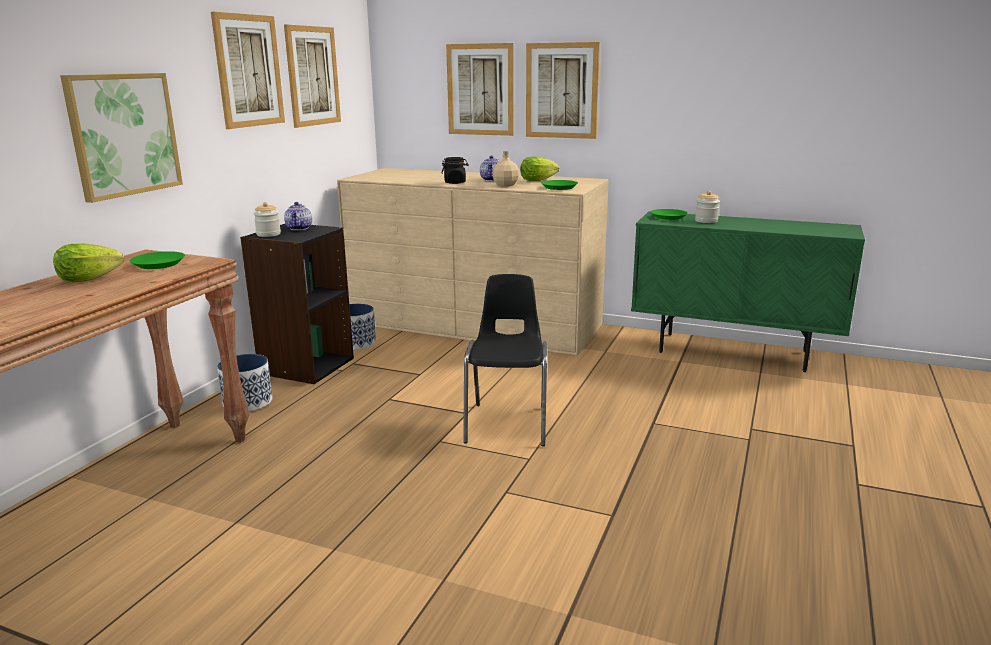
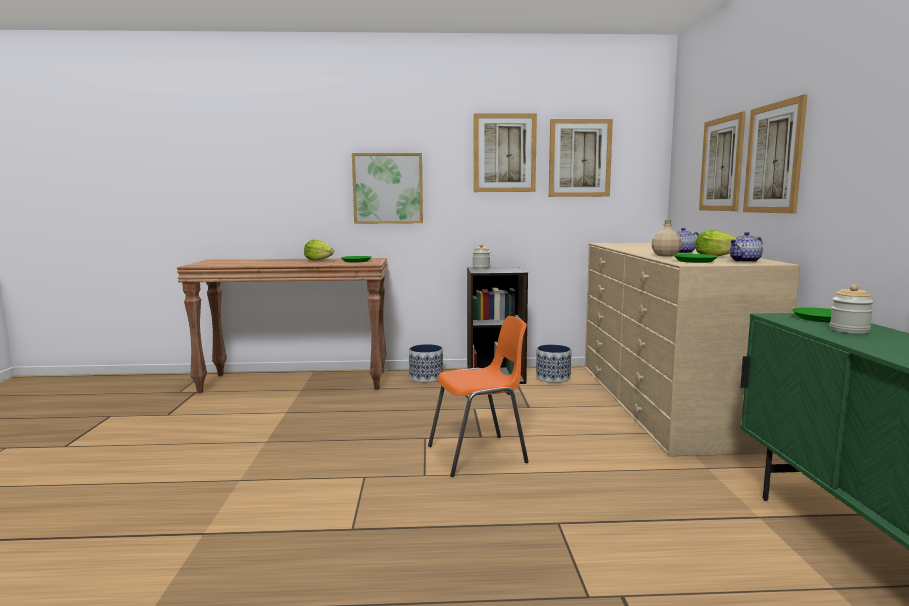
camera: 65 degrees right, 10 degrees down
teapot [284,202,312,230] -> teapot moved to [730,232,763,262]
black jar [441,157,469,184] -> none
black chair [463,274,547,446] -> orange chair [428,316,529,477]

